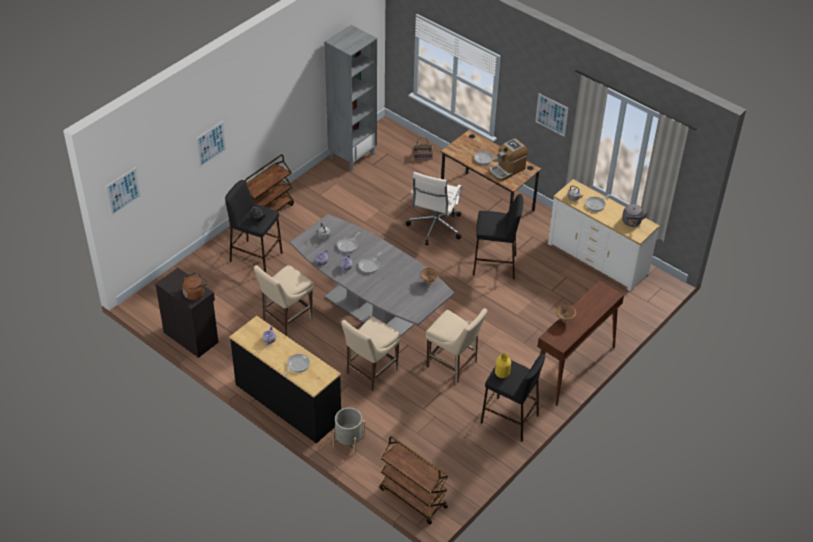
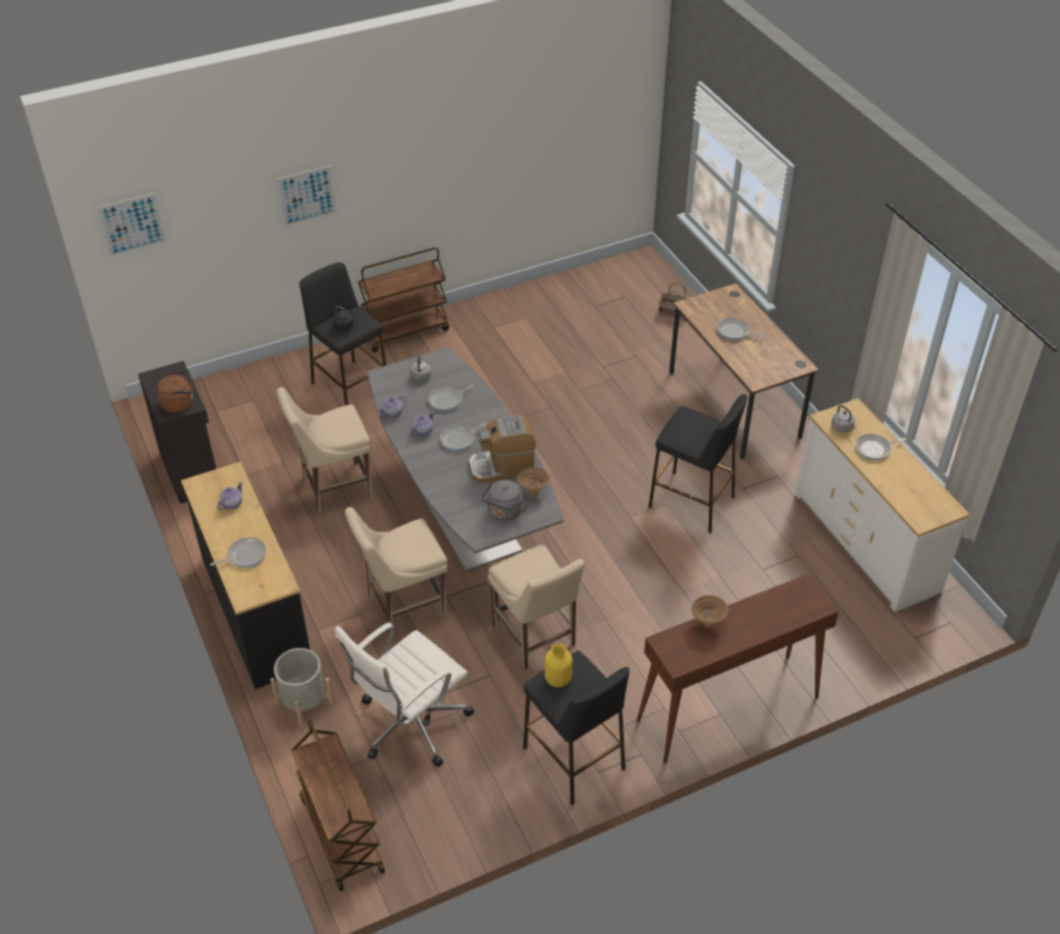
camera: 25 degrees right, 0 degrees up
grey bookcase [325,25,377,172] -> none
white office chair [406,172,462,245] -> white office chair moved to [335,622,474,767]
coffee machine [489,139,528,181] -> coffee machine moved to [469,415,536,483]
picture [535,93,568,137] -> none
grey kettle [622,204,648,227] -> grey kettle moved to [482,480,528,520]

